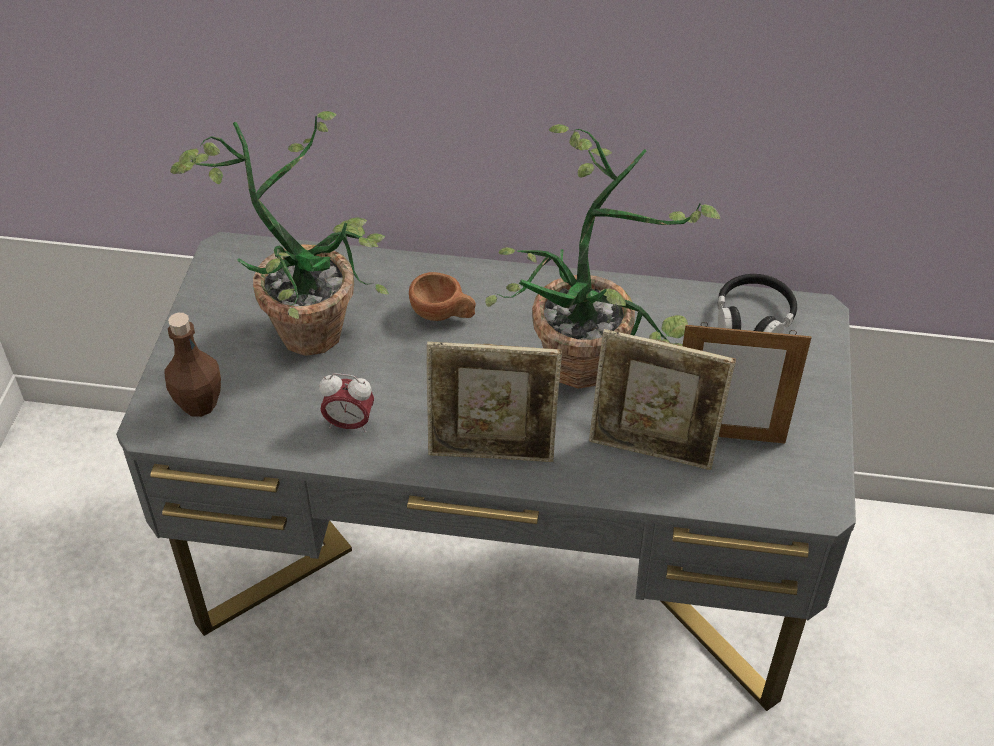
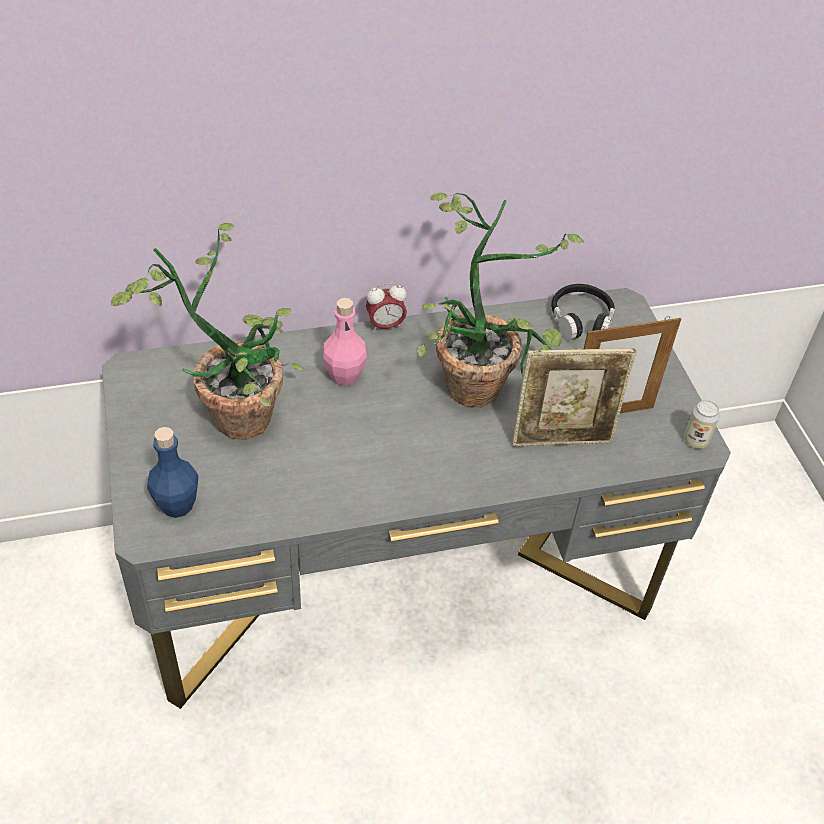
camera: 25 degrees left, 0 degrees up
brown bottle [165,313,221,417] -> blue bottle [147,427,199,518]
alarm clock [319,373,374,433] -> alarm clock moved to [366,283,407,332]
brown cup [409,272,476,321] -> pink bottle [323,298,367,386]
picture frame [427,342,562,462] -> none
none -> can [684,400,720,449]

